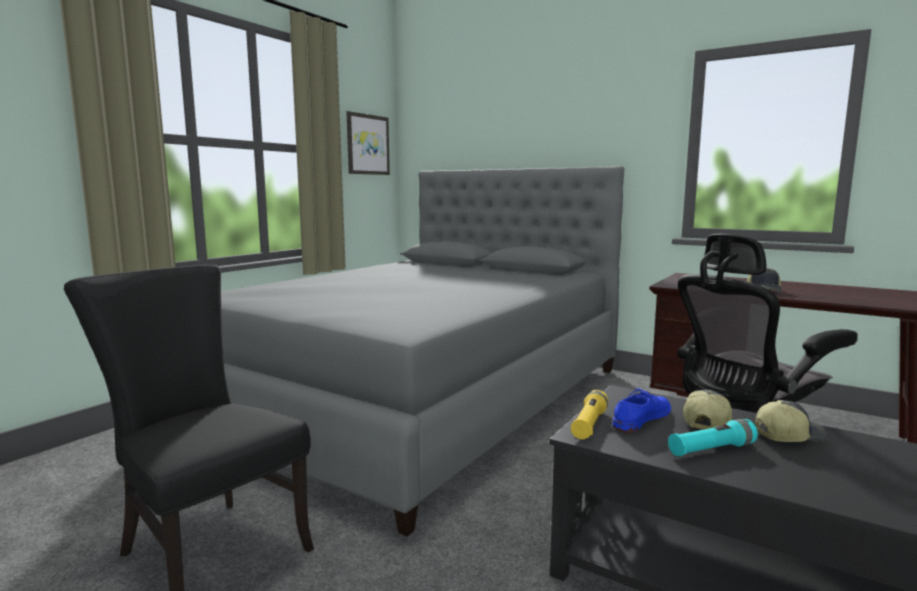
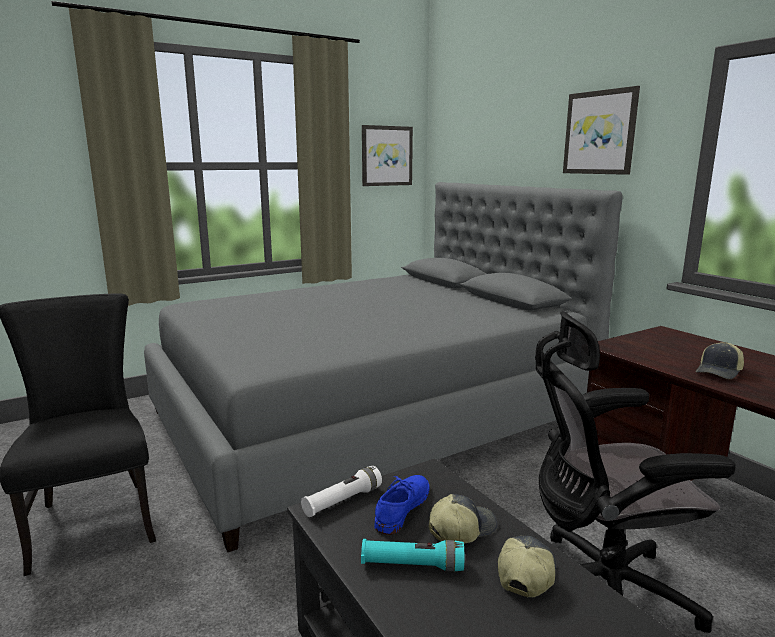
camera: 25 degrees right, 5 degrees up
yellow flashlight [571,390,608,439] -> white flashlight [301,466,382,517]
blue shoe [612,388,671,433] -> blue shoe turned 45 degrees counterclockwise [374,475,429,535]
cap [755,400,829,442] -> cap turned 75 degrees counterclockwise [498,536,557,597]
none -> picture [563,86,640,175]

